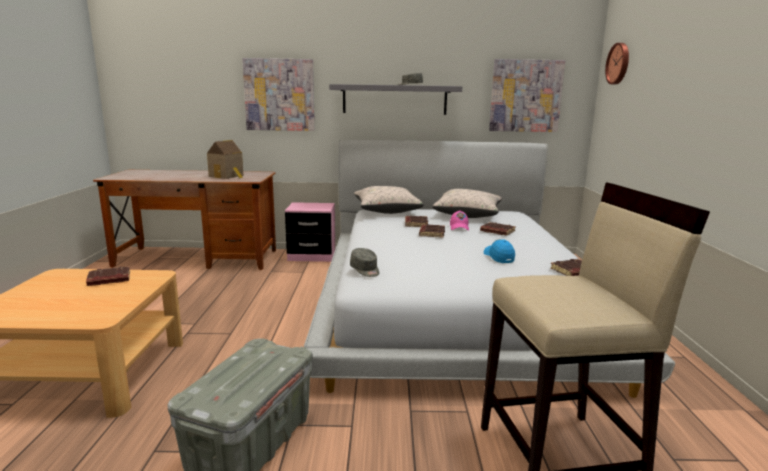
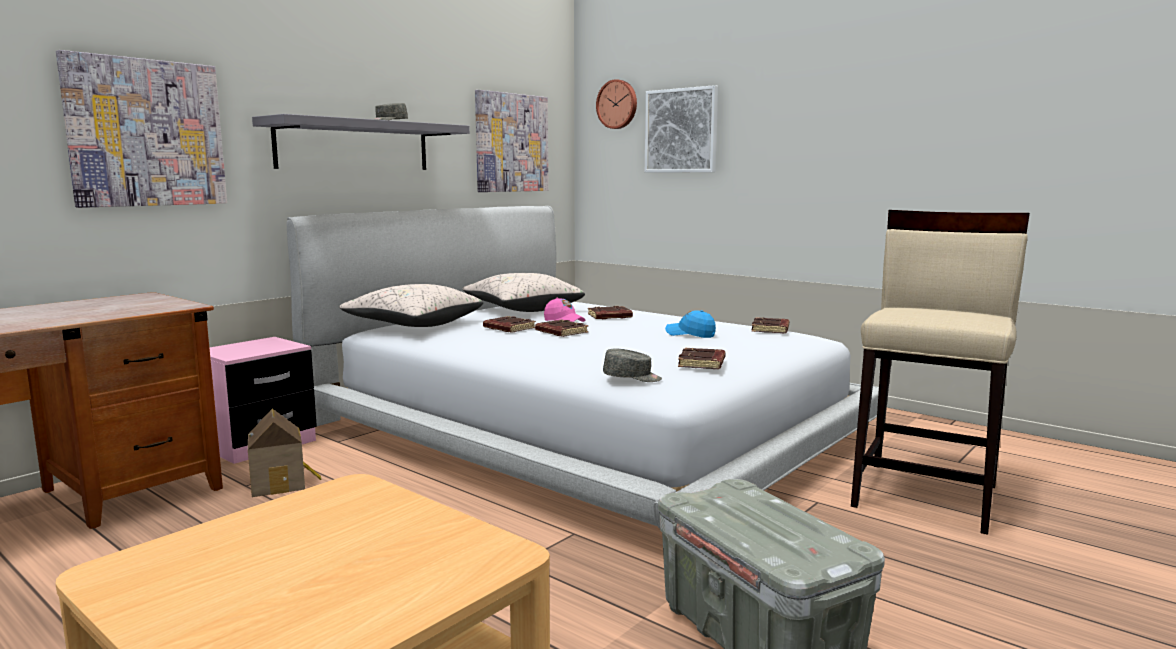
camera: 50 degrees left, 5 degrees down
brown book [86,266,130,286] -> brown book moved to [678,348,726,369]
toy house [207,140,243,179] -> toy house moved to [248,408,322,497]
none -> picture [645,85,718,172]

